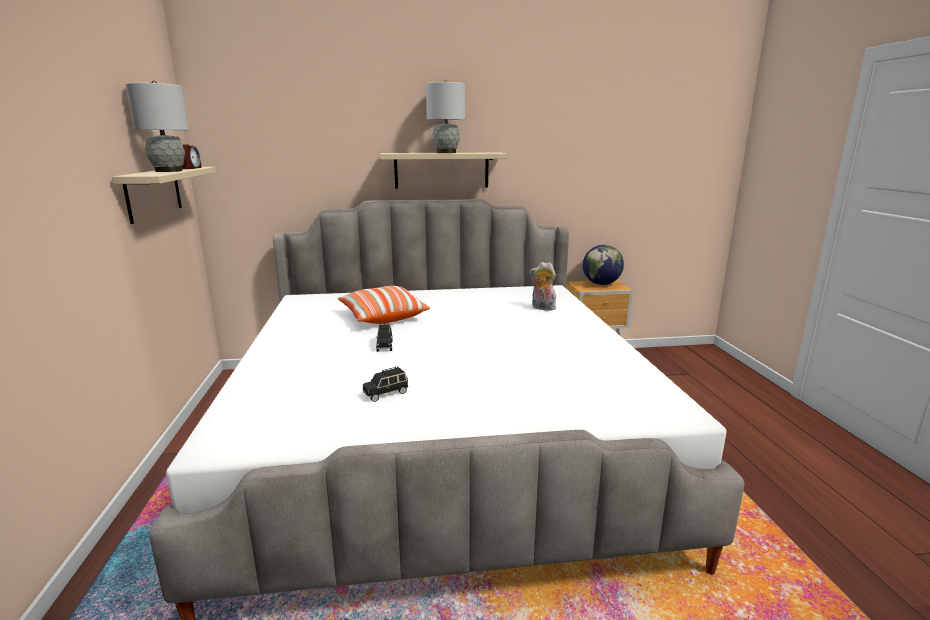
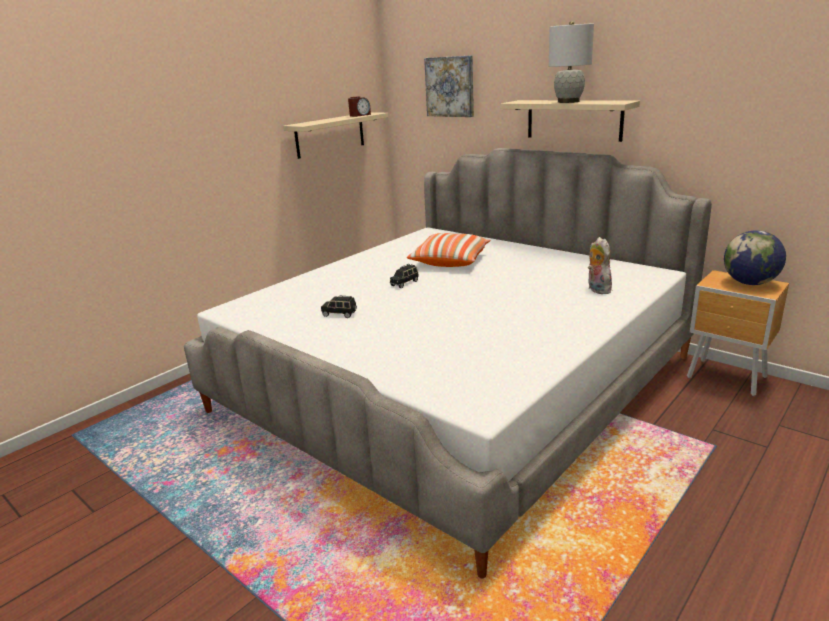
camera: 50 degrees right, 5 degrees up
white table lamp [125,81,189,172] -> none
none -> picture [424,55,474,117]

